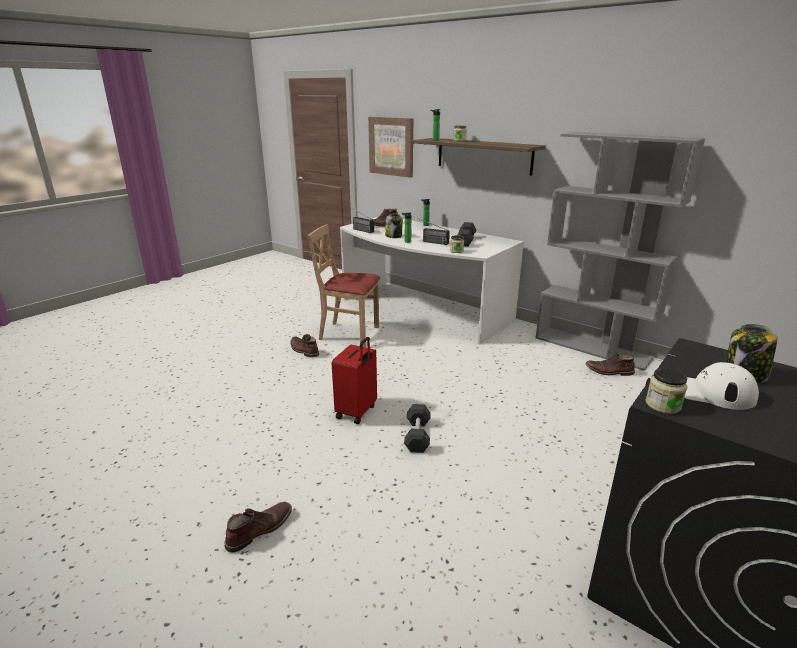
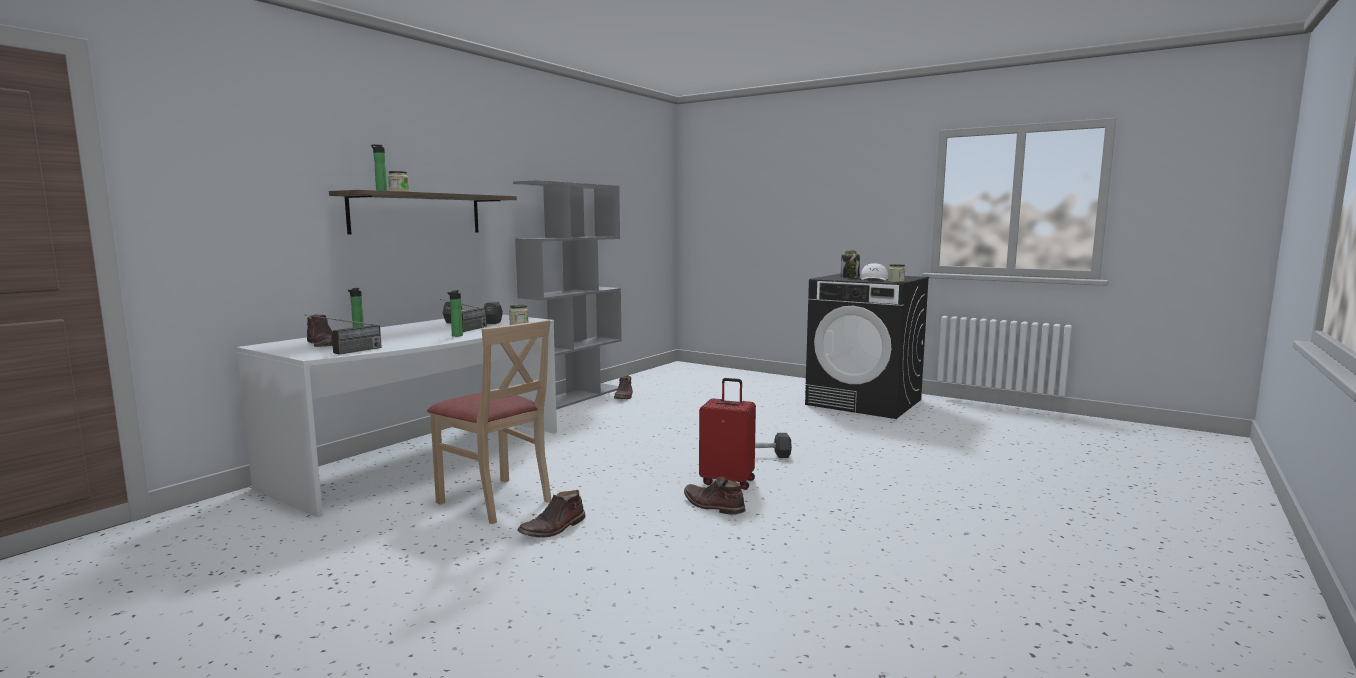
camera: 95 degrees left, 15 degrees down
brown boot [224,502,292,553] -> brown boot moved to [684,477,745,515]
beige chair [308,224,380,347] -> beige chair turned 60 degrees counterclockwise [427,319,552,524]
picture [368,117,413,178] -> none
jar [385,214,403,238] -> none

